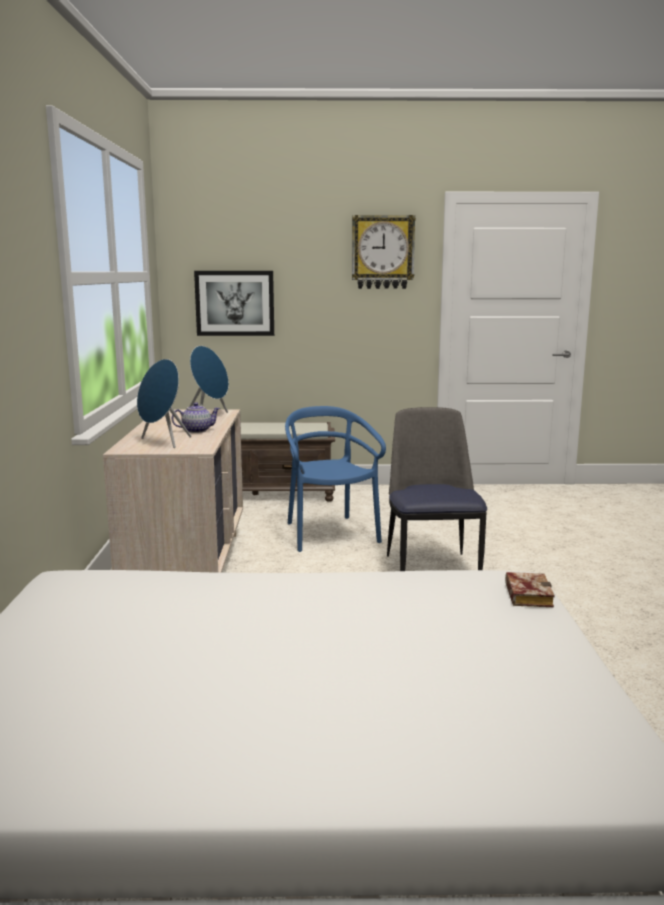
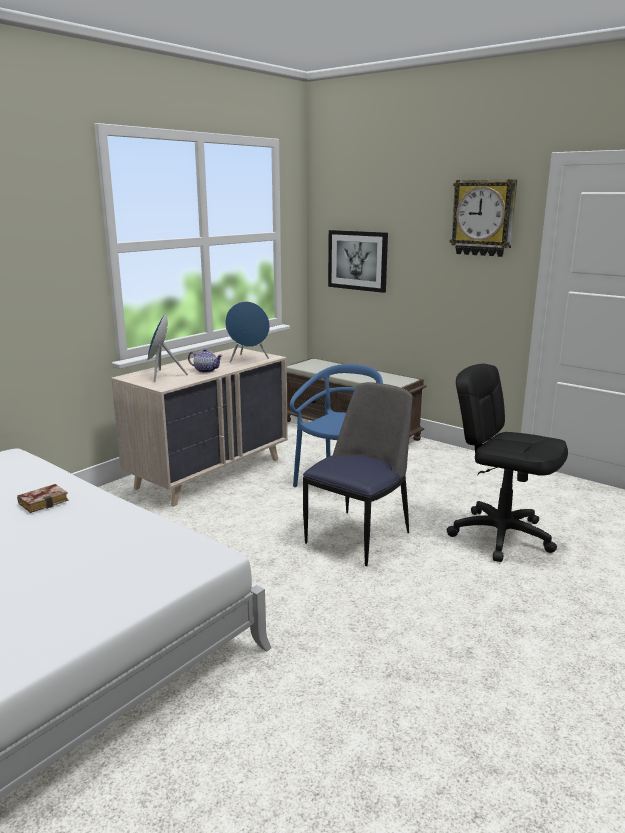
camera: 40 degrees right, 5 degrees up
book [505,572,555,607] -> book moved to [17,484,69,513]
none -> black office chair [447,364,568,562]

